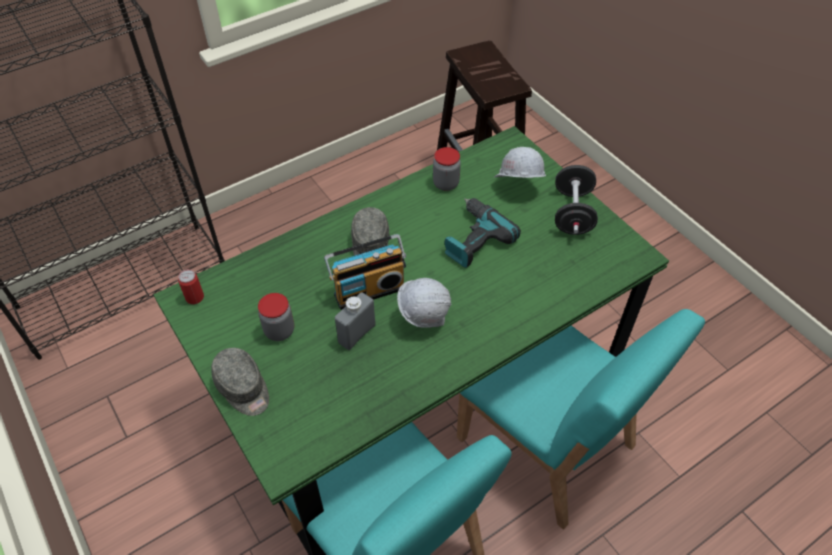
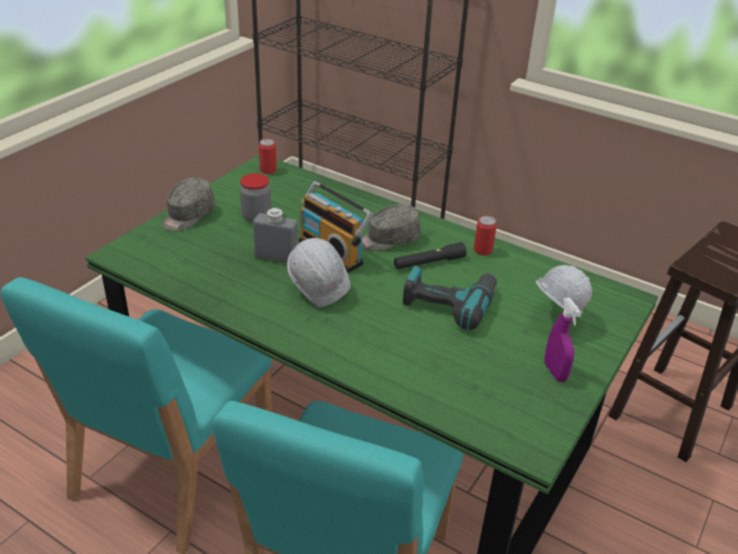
camera: 65 degrees right, 15 degrees down
jar [433,147,461,191] -> none
black dumbbell [555,165,598,235] -> purple spray bottle [544,298,581,382]
none -> black flashlight [394,242,467,269]
none -> can [474,216,497,255]

